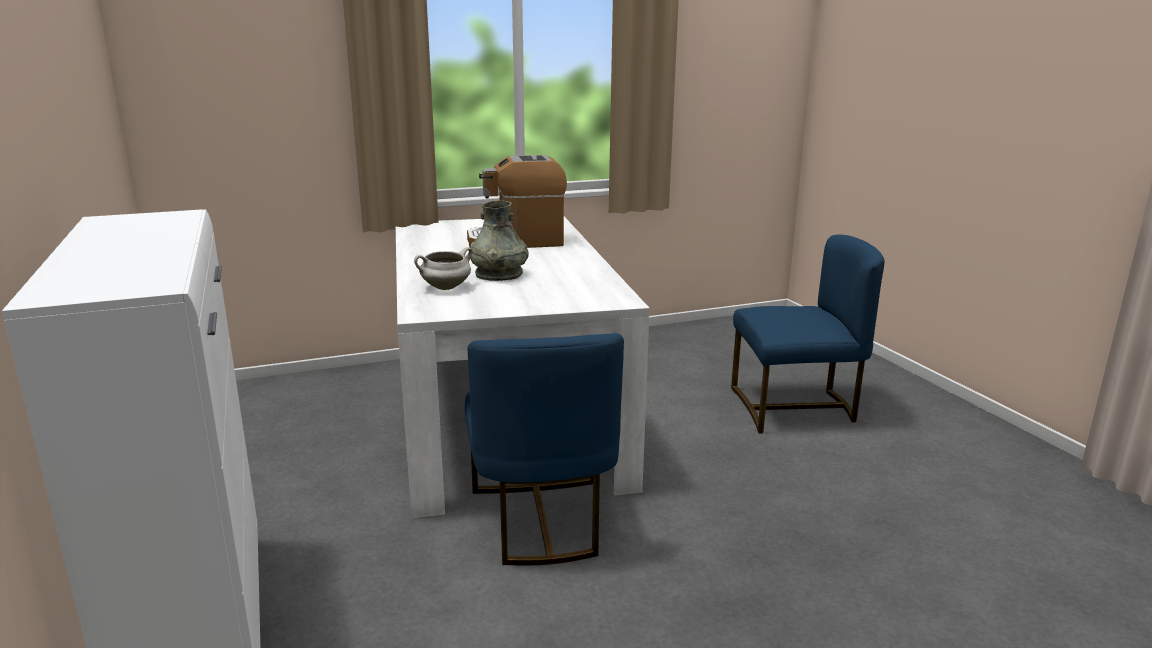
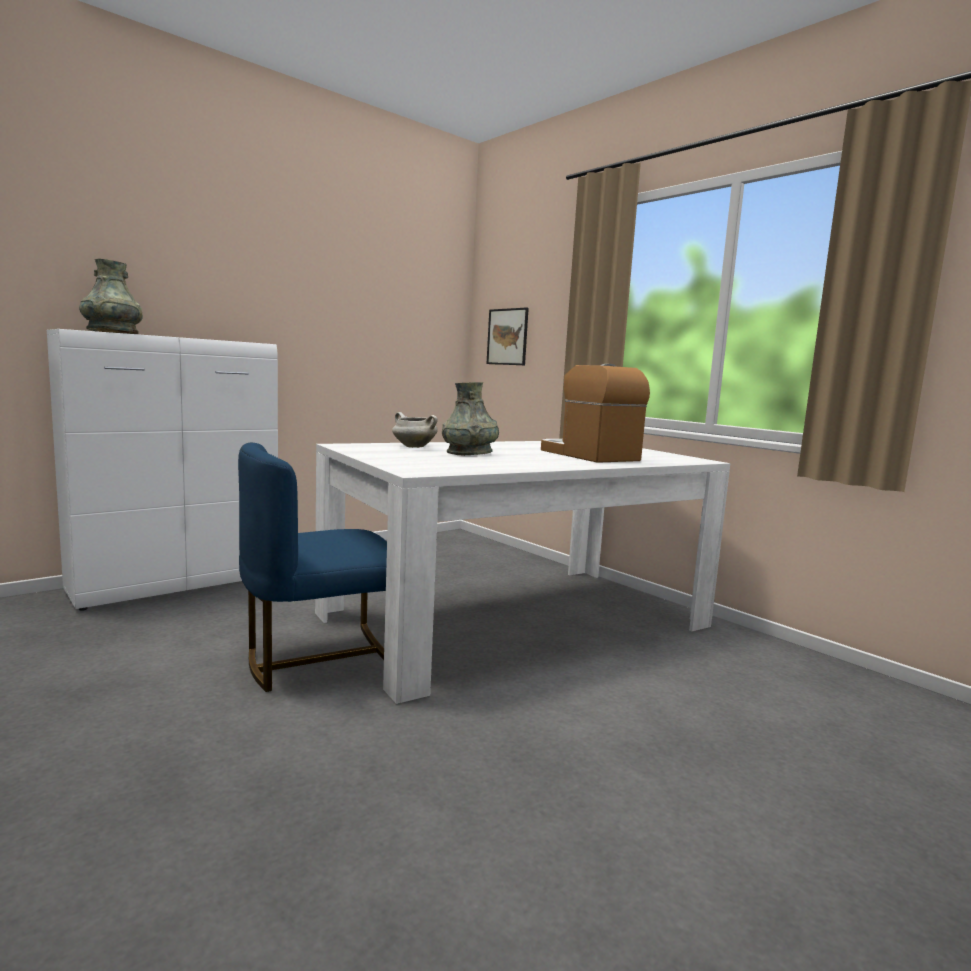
camera: 70 degrees right, 10 degrees down
blue chair [731,235,884,434] -> none
none -> grey vase [79,259,143,334]
none -> picture [487,307,529,365]

